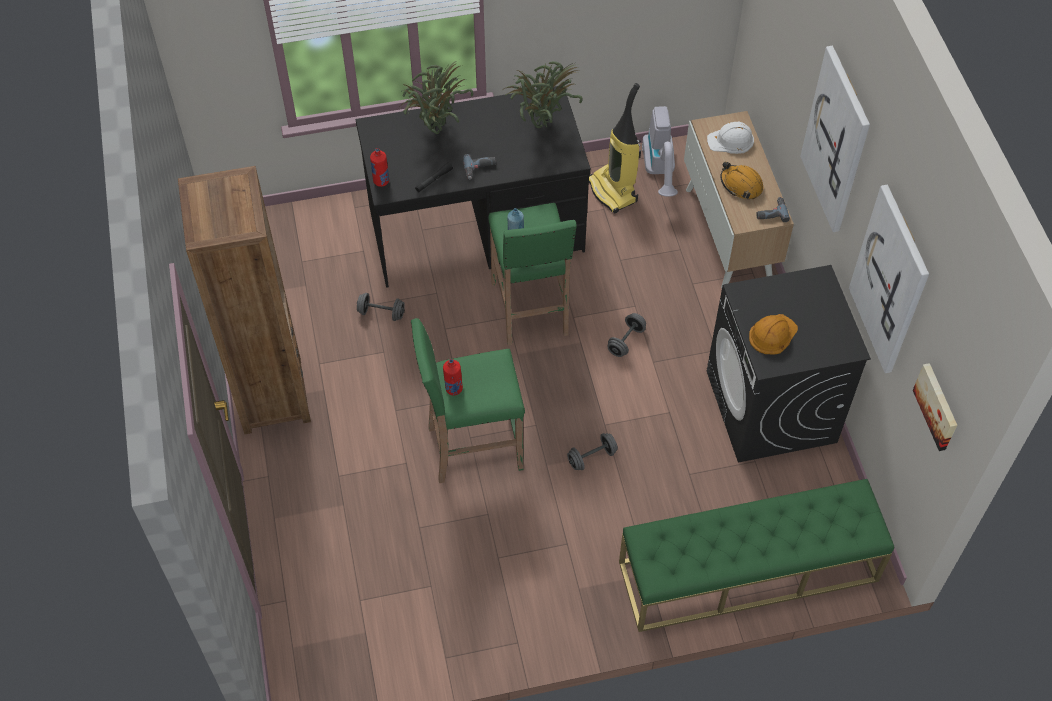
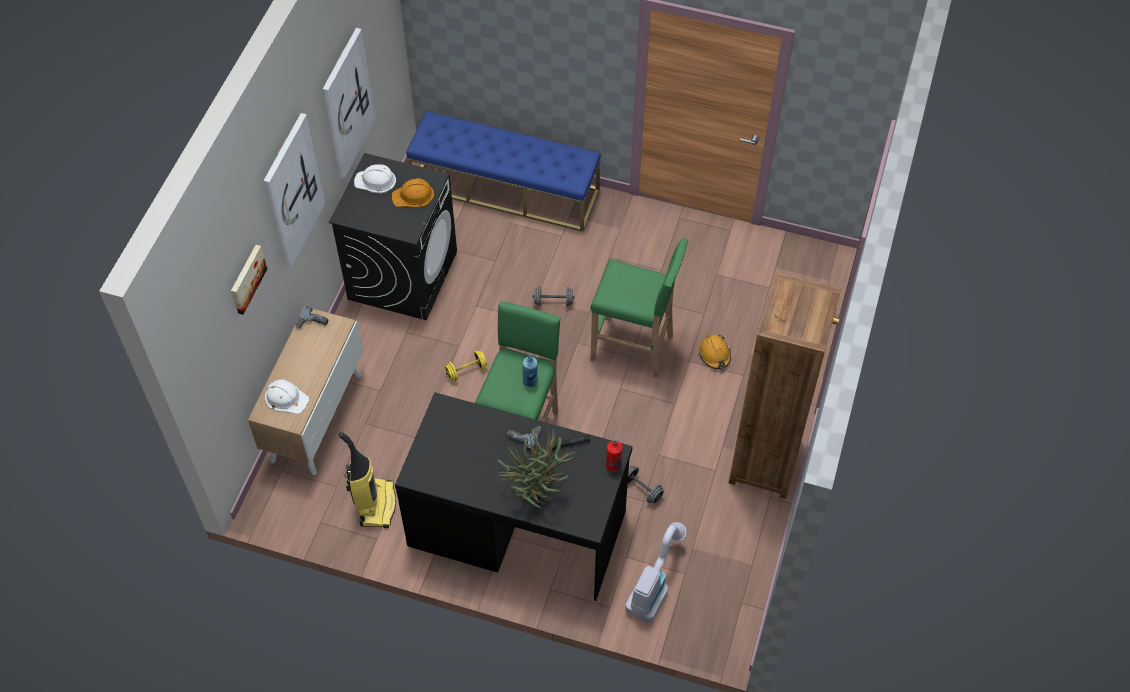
camera: 150 degrees left, 0 degrees up
red bottle [443,359,463,395] -> none
potted plant [504,61,582,128] -> none
grey dumbbell [607,313,646,357] -> yellow dumbbell [445,351,487,381]
green bench [619,479,894,632] -> blue bench [406,111,601,232]
vacuum cleaner [642,106,678,197] -> vacuum cleaner moved to [625,522,687,623]
orange hard hat [721,162,763,199] -> orange hard hat moved to [699,334,731,369]
picture [913,363,957,451] -> picture moved to [231,245,267,315]
none -> white hard hat [354,164,396,194]

